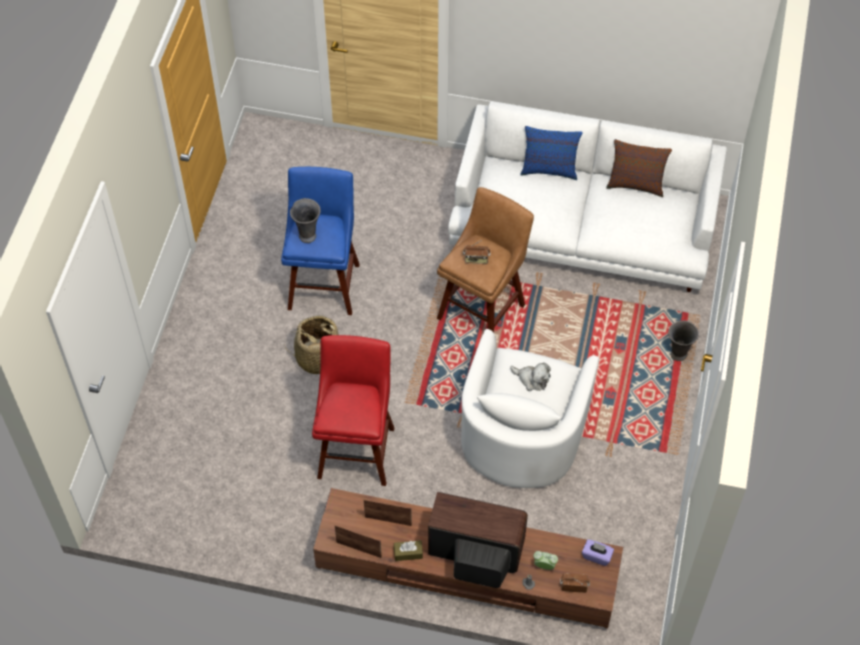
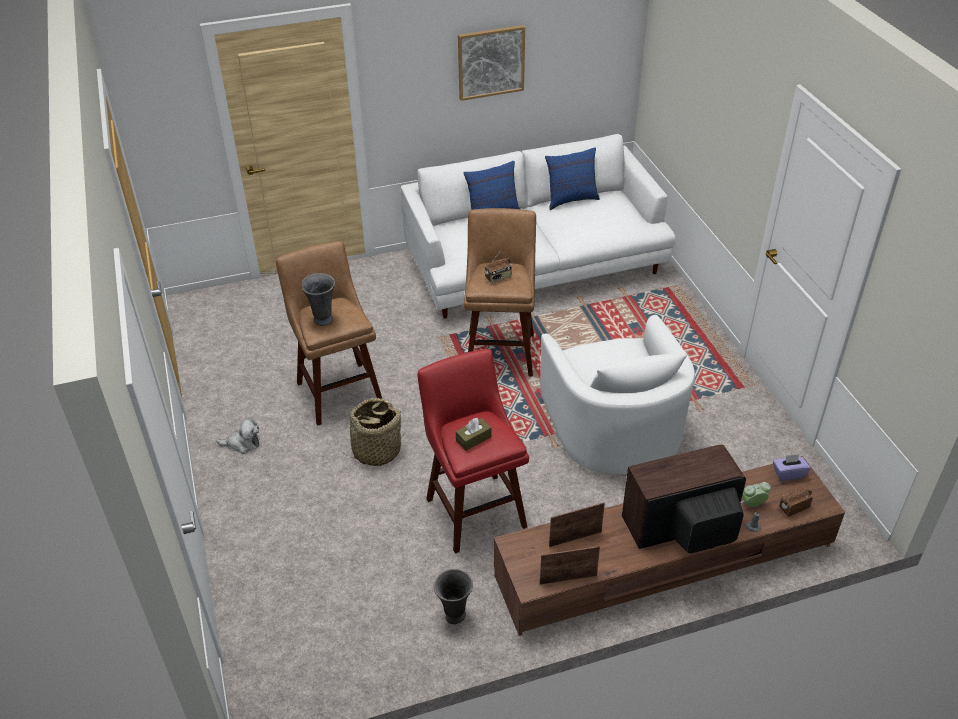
camera: 30 degrees left, 15 degrees down
blue stool [281,167,359,315] -> brown stool [276,241,382,426]
brown tissue box [394,540,423,561] -> brown tissue box moved to [456,417,492,451]
plush toy [510,362,551,391] -> plush toy moved to [216,418,260,454]
brown pillow [606,139,672,197] -> blue pillow [545,147,600,210]
grey vase [668,321,699,361] -> grey vase moved to [434,569,473,624]
none -> picture [458,25,525,101]

